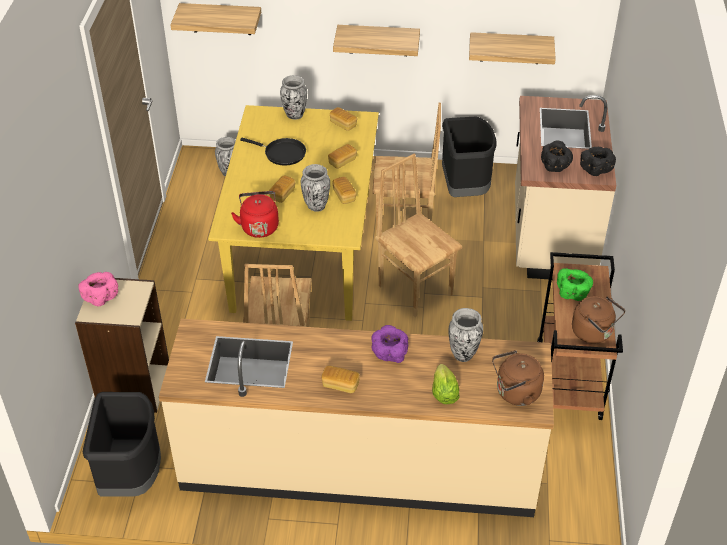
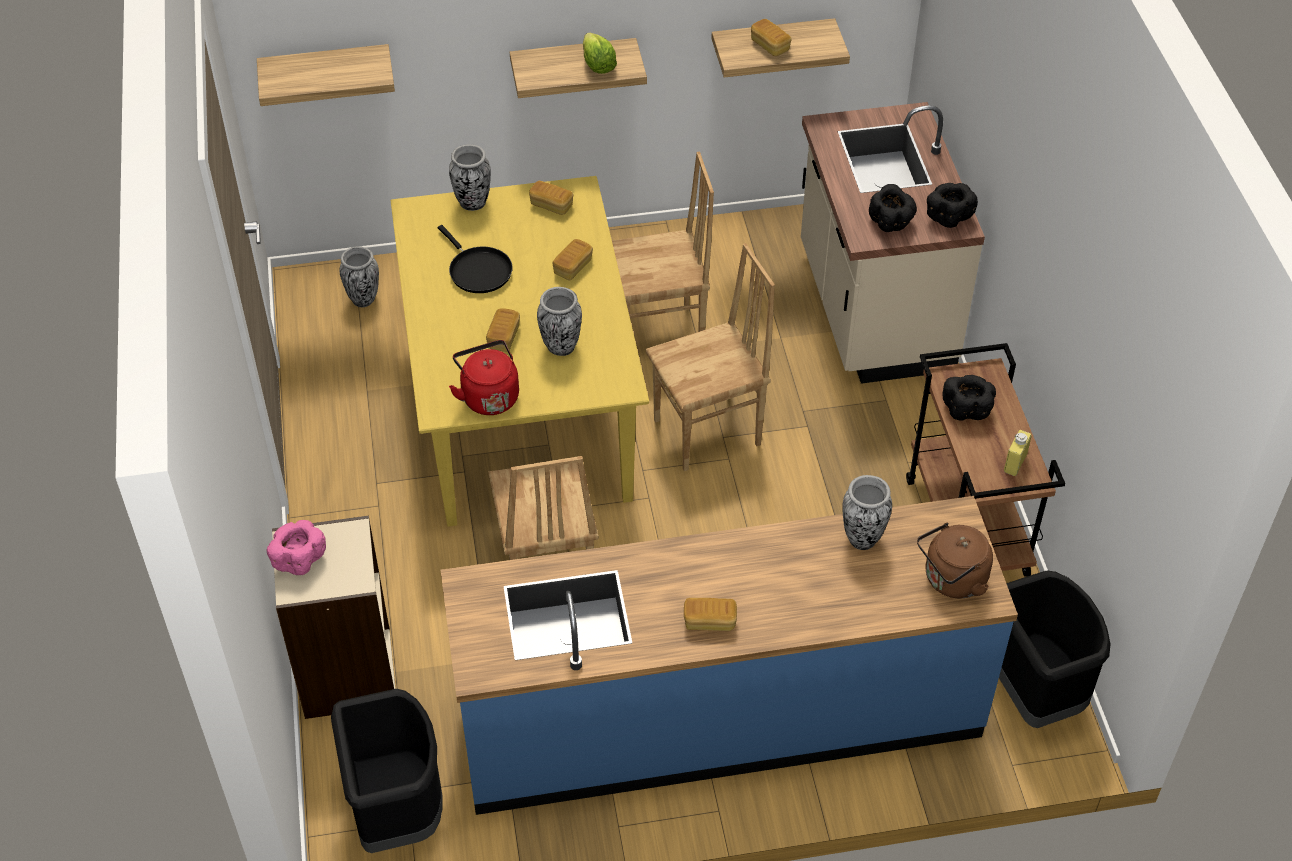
camera: 15 degrees left, 5 degrees up
beige counter [159,319,554,517] -> blue counter [441,496,1018,815]
black frying pan [240,138,306,166] -> black frying pan turned 45 degrees clockwise [438,225,513,293]
bread [332,177,357,204] -> bread moved to [751,19,792,56]
purple bowl [371,325,408,363] -> none
brown chair [375,153,462,317] -> brown chair turned 120 degrees clockwise [646,243,775,471]
lettuce [432,364,459,404] -> lettuce moved to [583,33,617,74]
black trash can [442,117,496,197] -> black trash can moved to [999,571,1110,728]
green bowl [557,268,593,301] -> black bowl [943,375,996,421]
brown kettle [572,296,625,344] -> yellow bottle [1004,430,1032,476]

